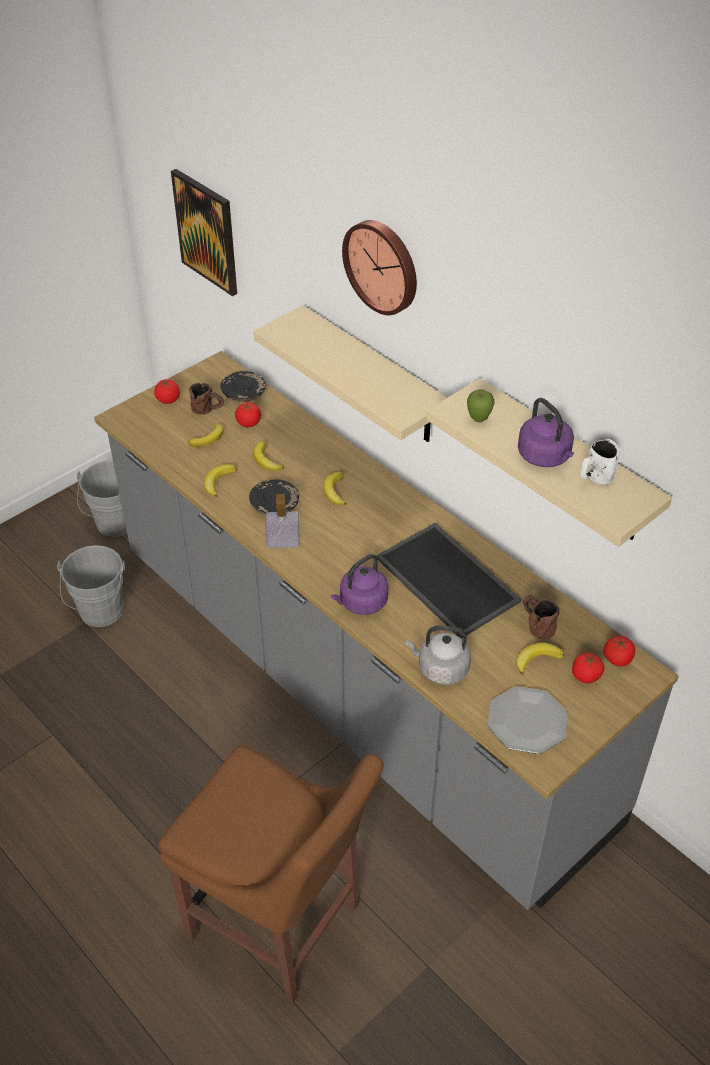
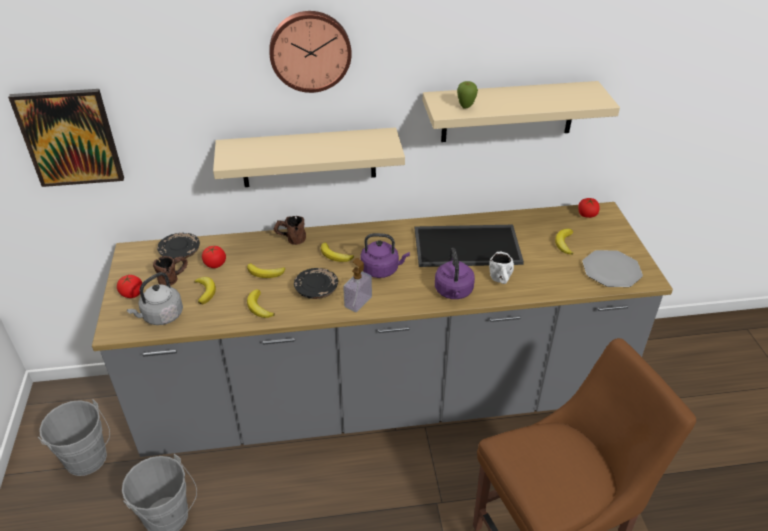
camera: 55 degrees left, 5 degrees down
grey kettle [406,626,471,685] -> grey kettle moved to [127,272,183,325]
purple kettle [518,398,574,467] -> purple kettle moved to [360,233,410,278]
brown mug [522,594,560,639] -> brown mug moved to [274,216,306,245]
tomato [572,652,604,683] -> none
white mug [580,439,620,484] -> white mug moved to [489,252,514,284]

